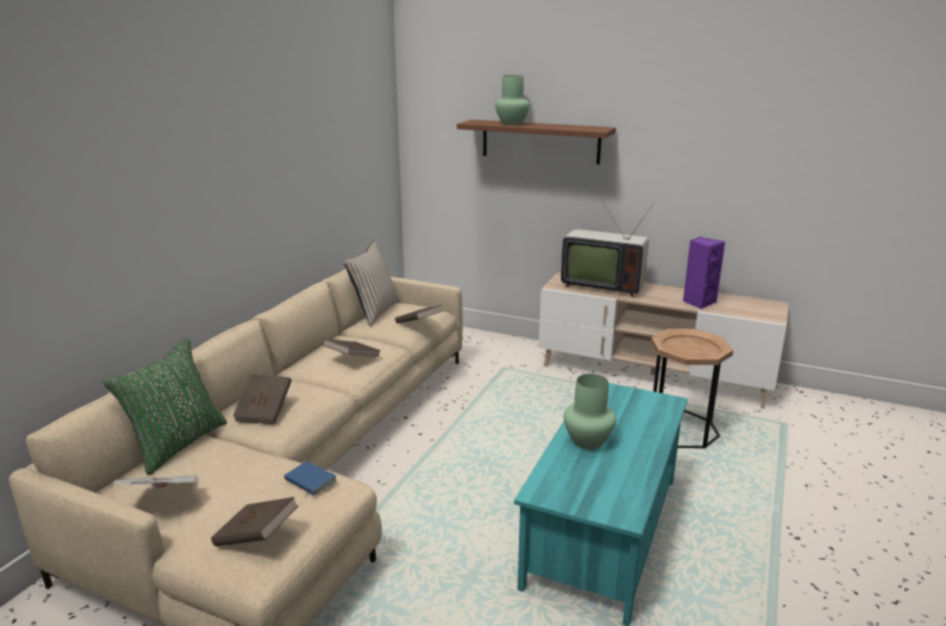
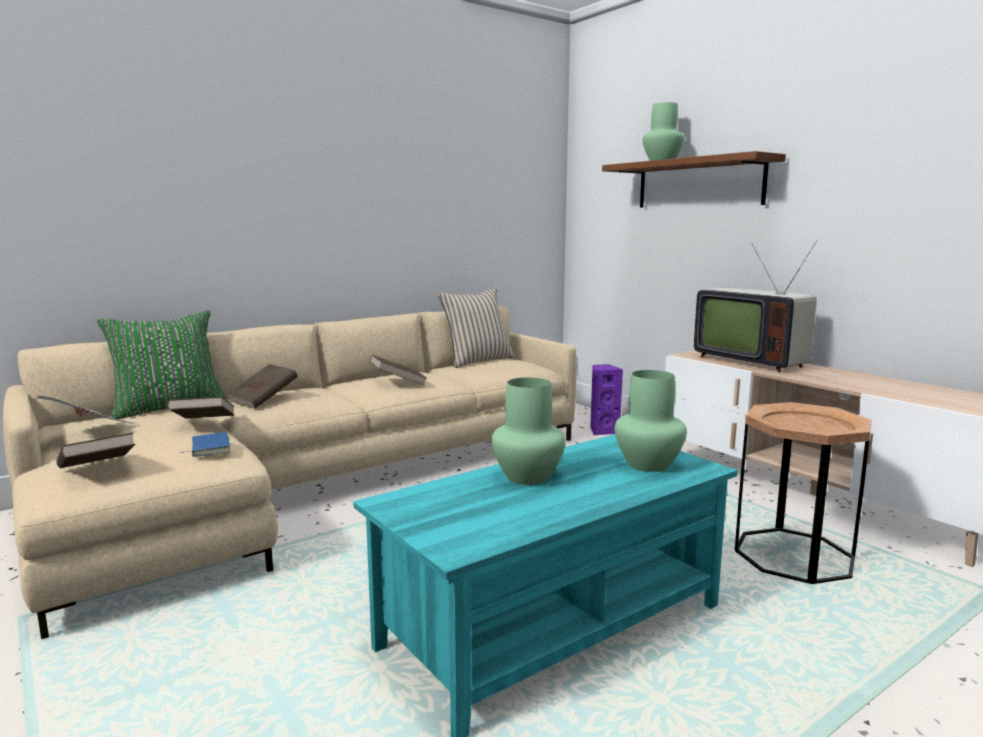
camera: 30 degrees right, 10 degrees down
brown book [395,305,443,324] -> brown book moved to [167,397,235,419]
purple speaker [683,237,725,309] -> purple speaker moved to [590,364,623,435]
none -> green vase [614,370,687,472]

